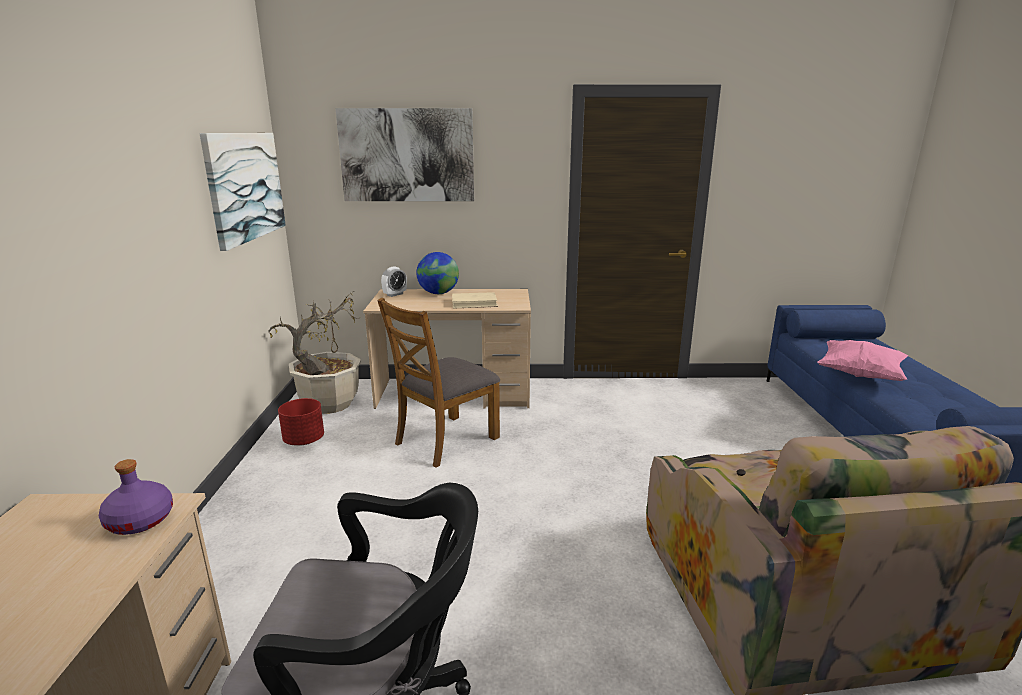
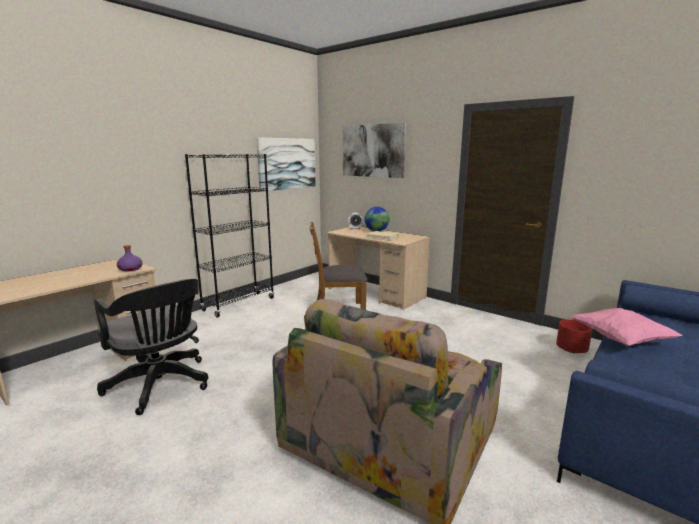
camera: 40 degrees right, 5 degrees down
potted plant [268,291,361,414] -> none
red planter [278,398,324,445] -> red planter moved to [556,319,593,353]
none -> black bookcase [185,154,274,318]

